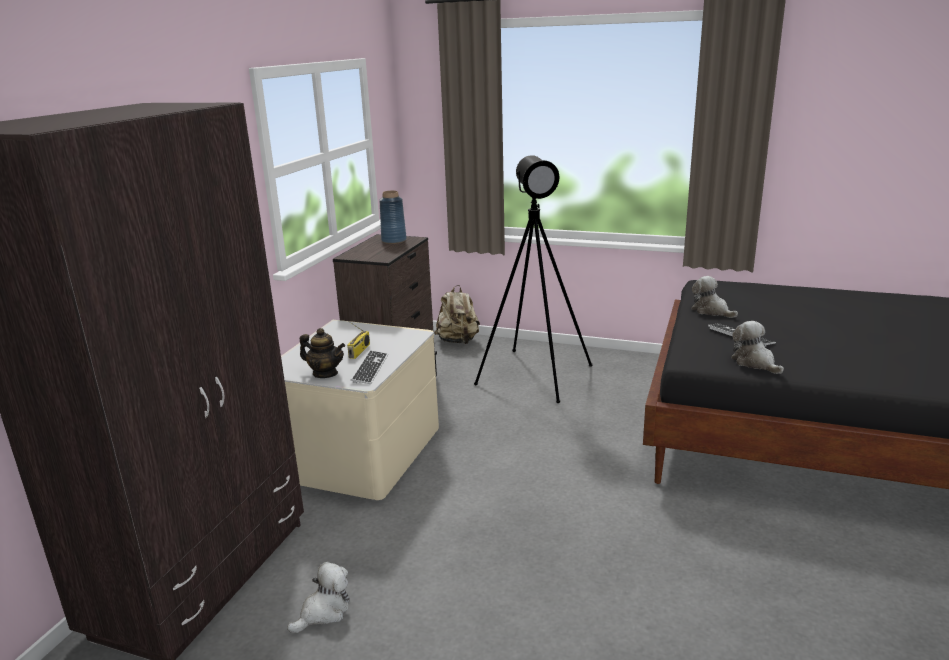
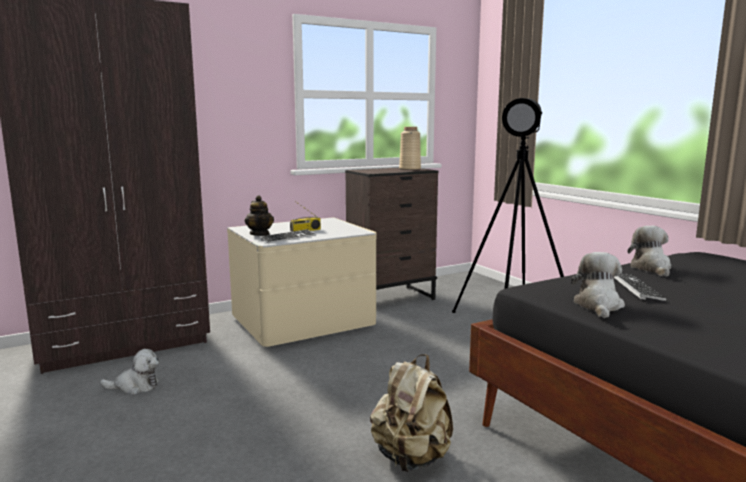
camera: 40 degrees right, 10 degrees down
blue vase [379,190,407,244] -> beige vase [399,127,421,170]
beige backpack [434,285,480,344] -> beige backpack moved to [370,354,453,472]

